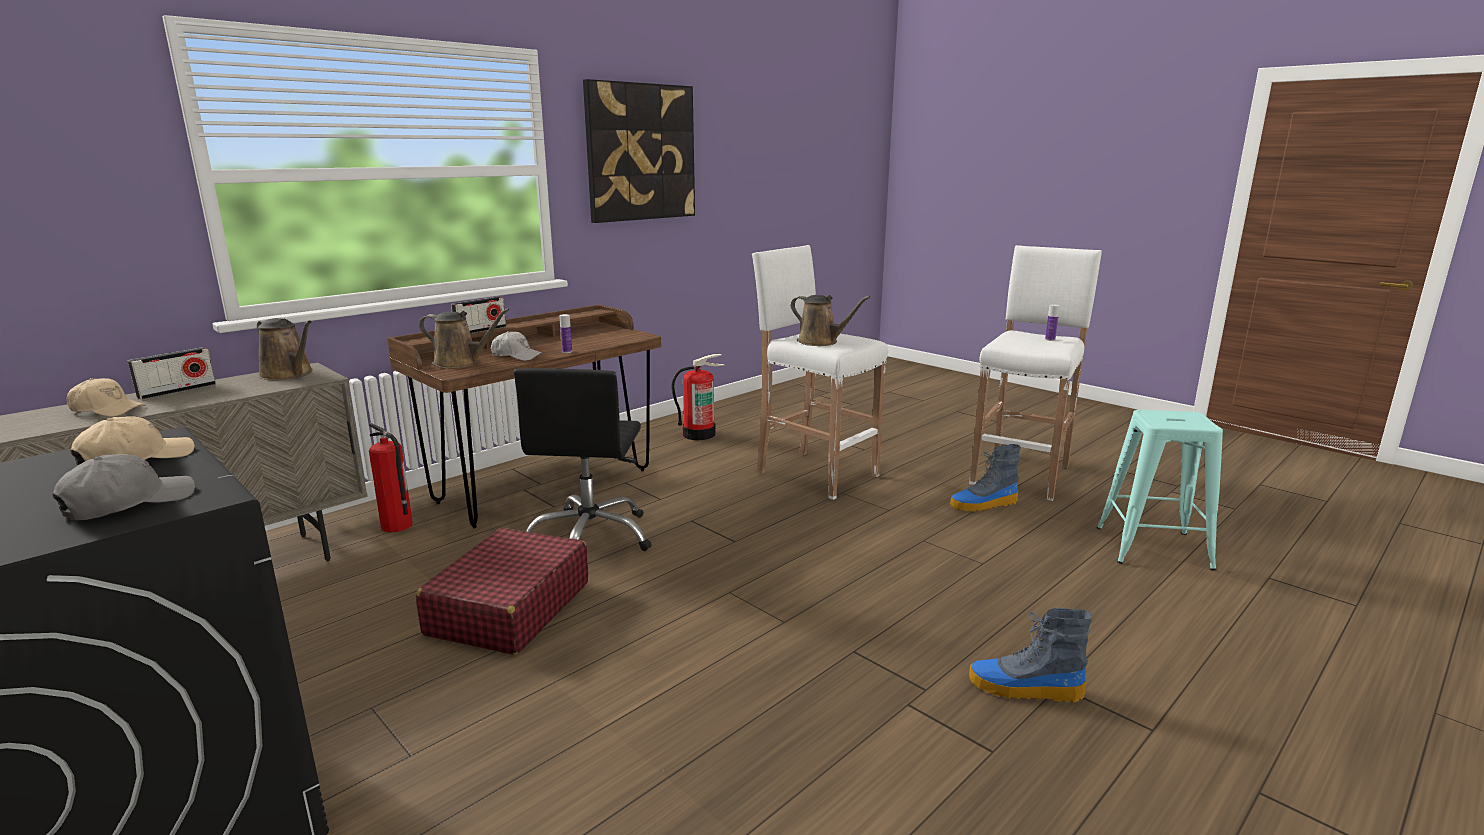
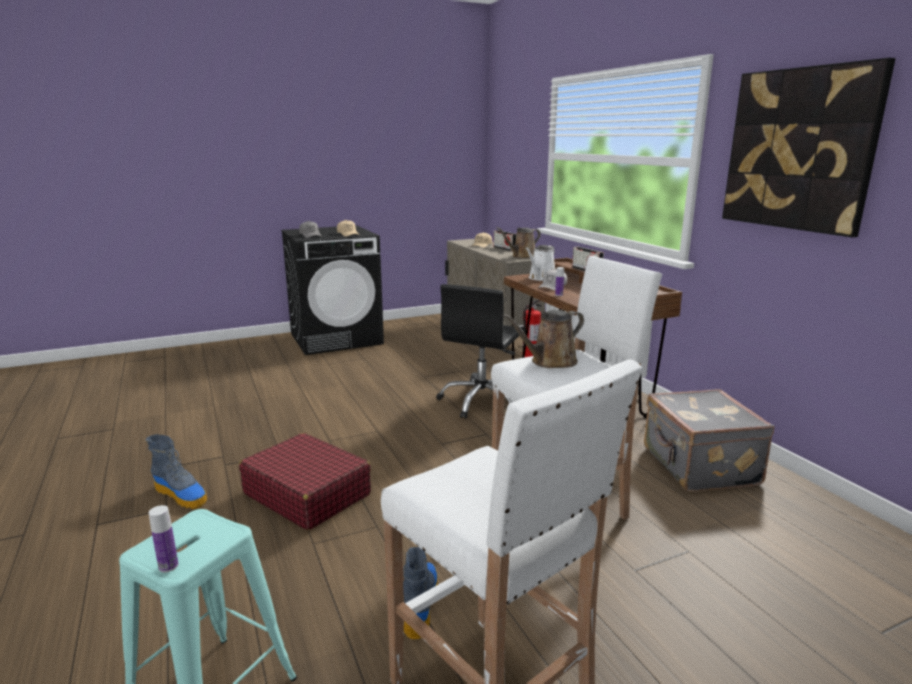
camera: 110 degrees right, 0 degrees up
red suitcase [416,528,588,655] -> red suitcase moved to [239,433,371,530]
brown watering can [419,308,510,369] -> white watering can [525,245,555,281]
black office chair [514,368,652,551] -> black office chair turned 90 degrees counterclockwise [436,284,522,419]
fire extinguisher [672,354,725,440] -> grey suitcase [644,389,774,492]
boot [969,608,1093,702] -> boot turned 90 degrees clockwise [146,434,207,509]
bottle [1045,304,1059,341] -> bottle moved to [149,505,178,573]

